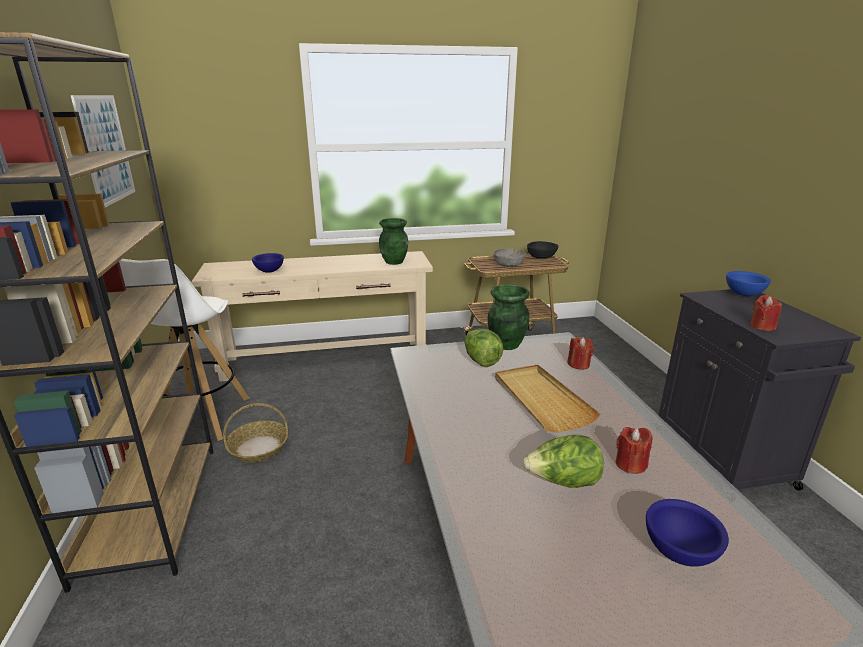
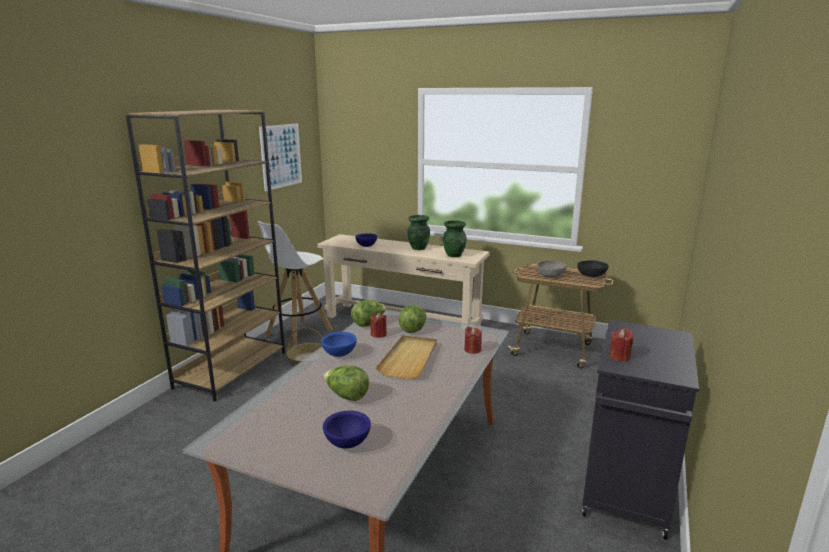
camera: 35 degrees right, 5 degrees down
green vase [488,284,530,350] -> green vase moved to [408,215,430,250]
red candle [616,427,652,474] -> red candle moved to [370,313,387,338]
blue bowl [726,271,771,296] -> blue bowl moved to [321,332,357,357]
none -> lettuce [351,300,386,327]

